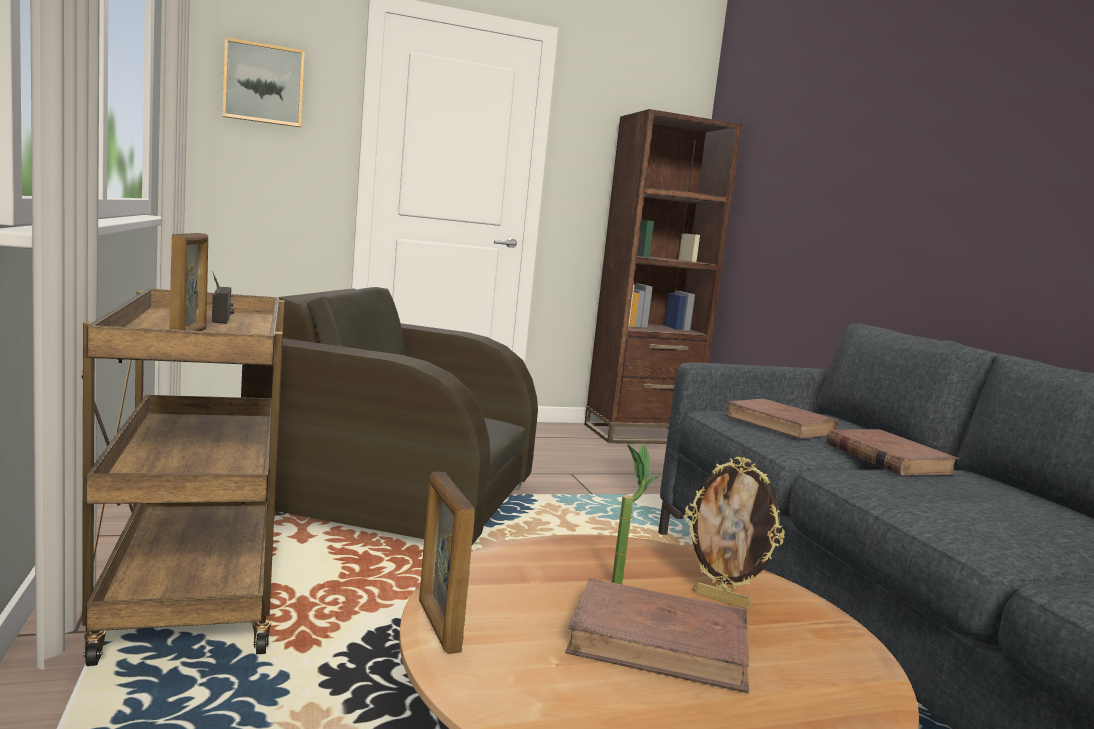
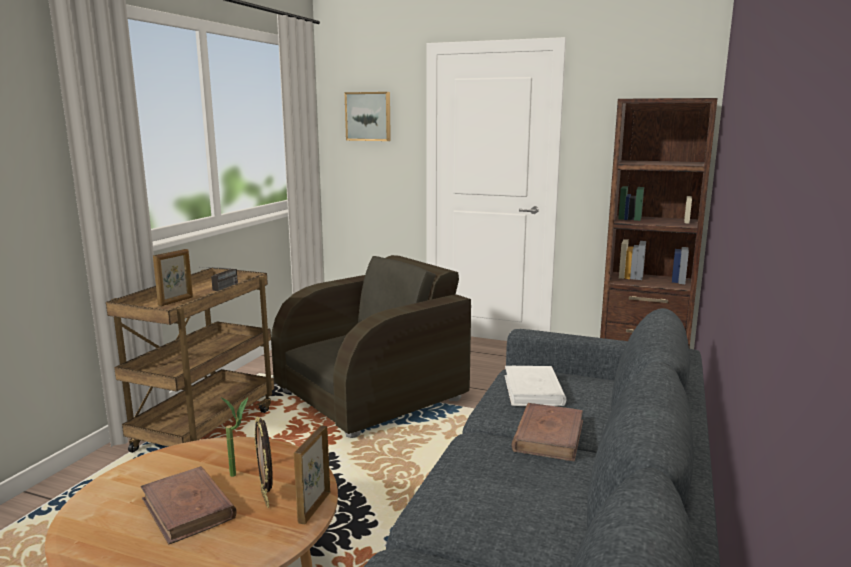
camera: 40 degrees right, 5 degrees up
brown armchair [241,287,538,545] -> brown armchair turned 90 degrees clockwise [271,255,471,438]
picture frame [419,472,475,654] -> picture frame moved to [294,425,330,524]
brown book [725,399,839,439] -> white book [505,366,566,406]

